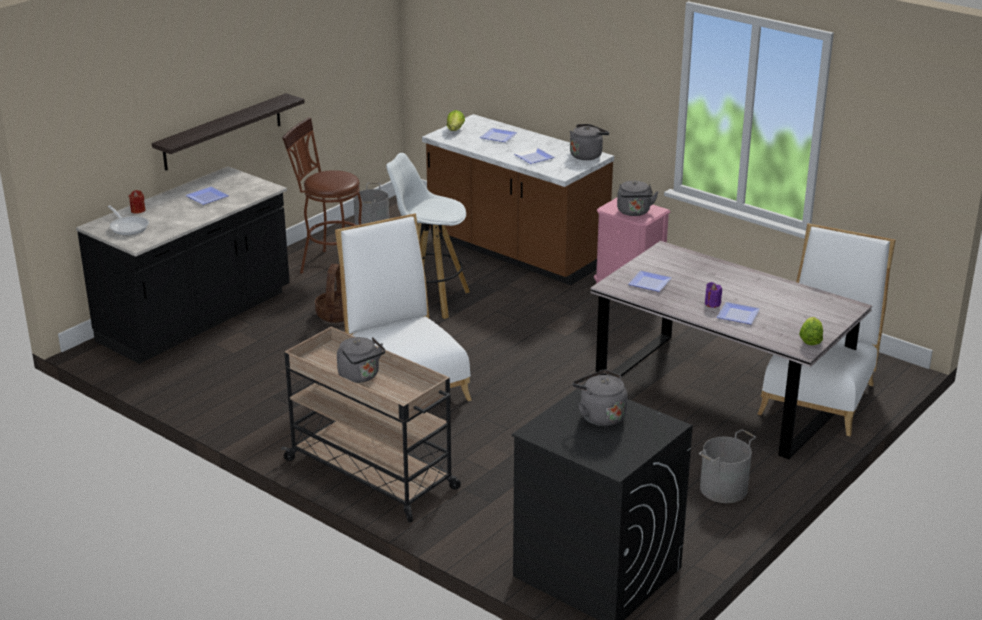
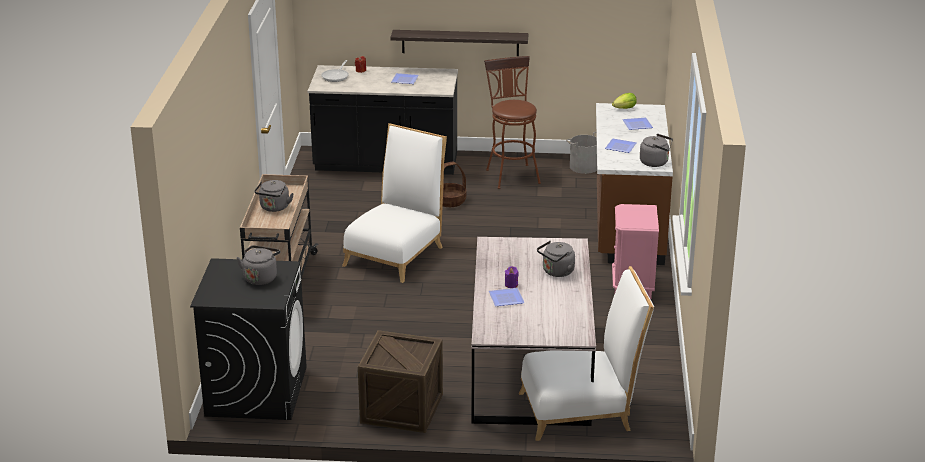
camera: 55 degrees right, 0 degrees up
white stool [386,153,470,319] -> none
grey kettle [617,181,658,216] -> grey kettle moved to [537,241,575,277]
plate [628,271,672,292] -> none
grey bucket [699,429,756,503] -> crate [358,330,443,433]
lettuce [799,317,823,345] -> none

